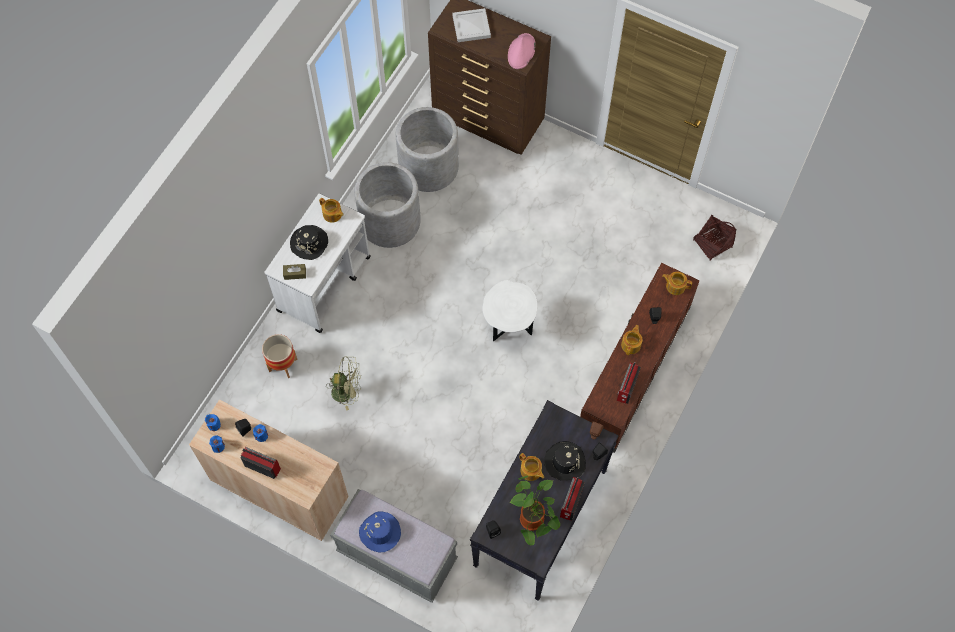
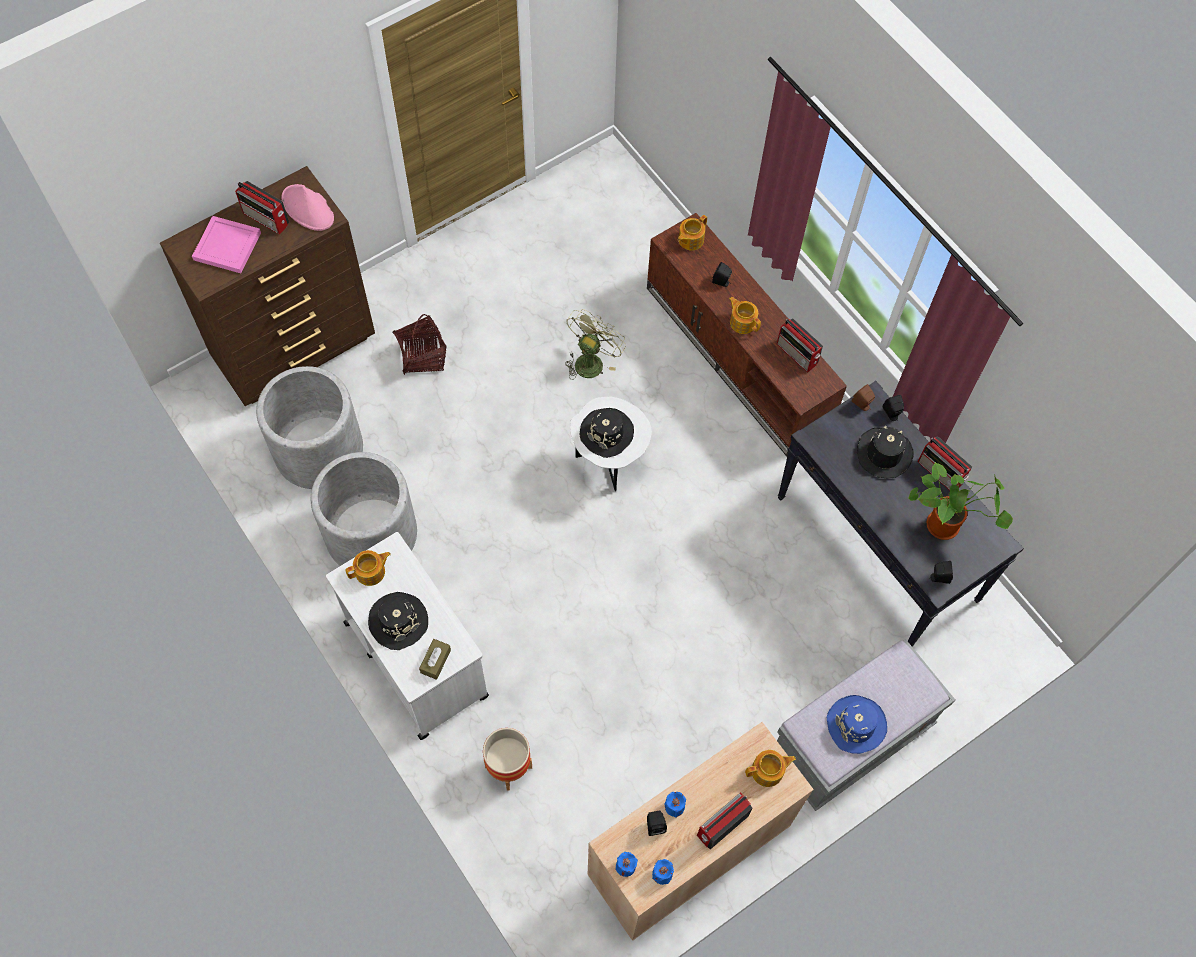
camera: 65 degrees left, 0 degrees up
green fan [326,356,361,411] -> green fan moved to [565,309,626,380]
white tray [452,8,491,42] -> pink tray [192,216,261,273]
teapot [520,453,544,481] -> teapot moved to [745,750,796,787]
basket [693,215,736,260] -> basket moved to [393,314,446,375]
none -> radio [235,181,289,235]
none -> black hat [580,408,634,458]

